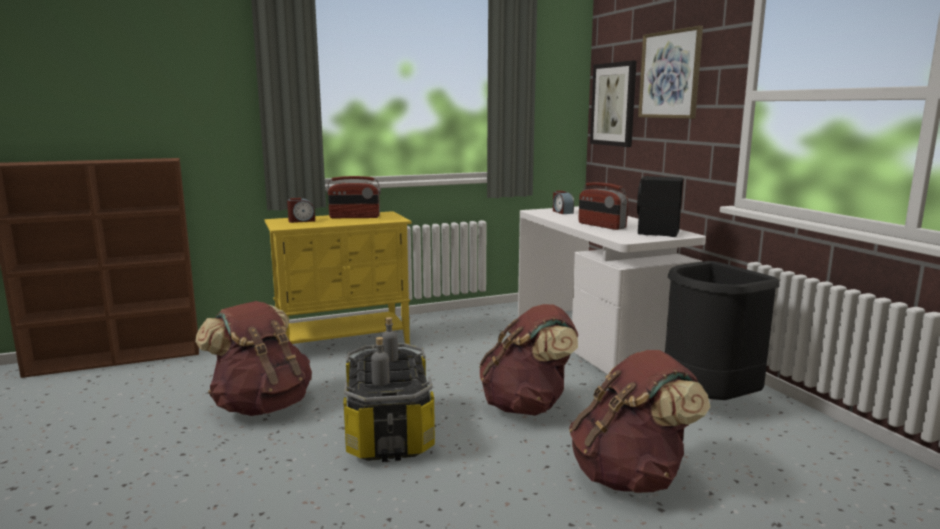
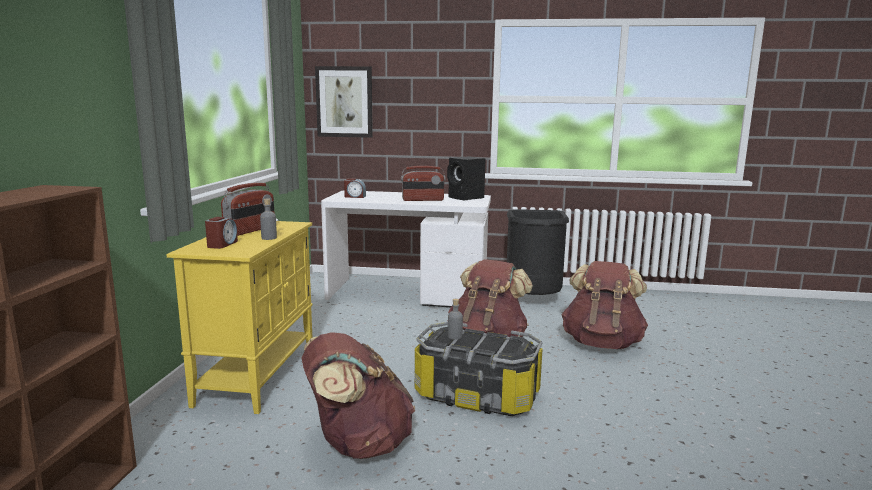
camera: 60 degrees left, 0 degrees up
grey bottle [371,337,390,386] -> grey bottle moved to [260,199,277,240]
picture [638,26,703,119] -> none

